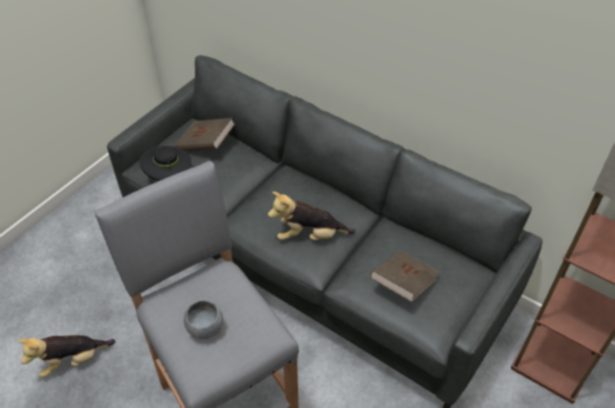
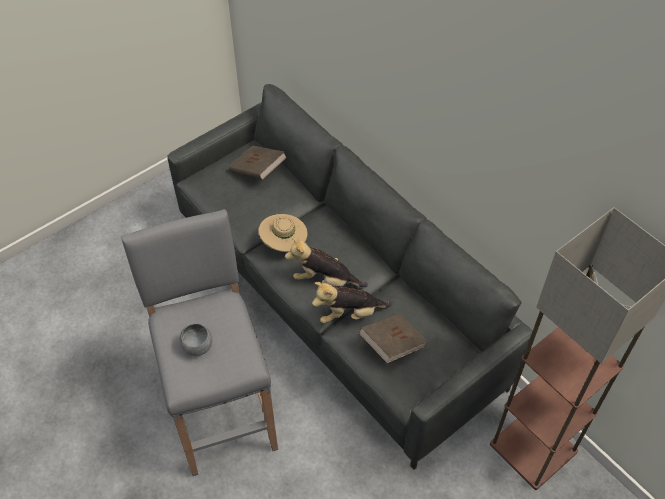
camera: 15 degrees right, 5 degrees up
plush toy [18,334,116,377] -> plush toy moved to [312,282,392,323]
black hat [140,146,192,181] -> none
none -> beige hat [259,214,308,252]

